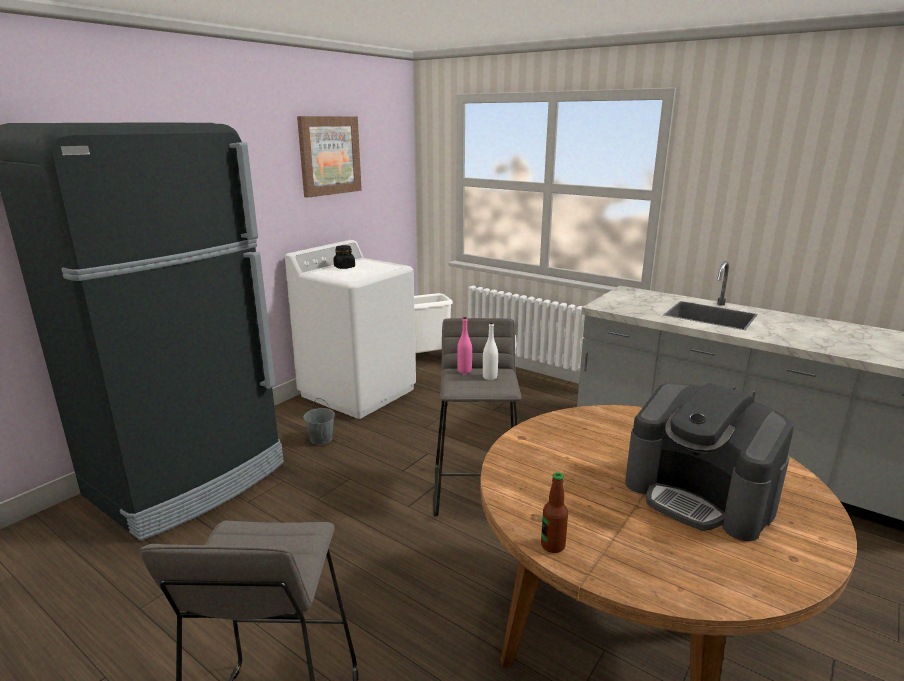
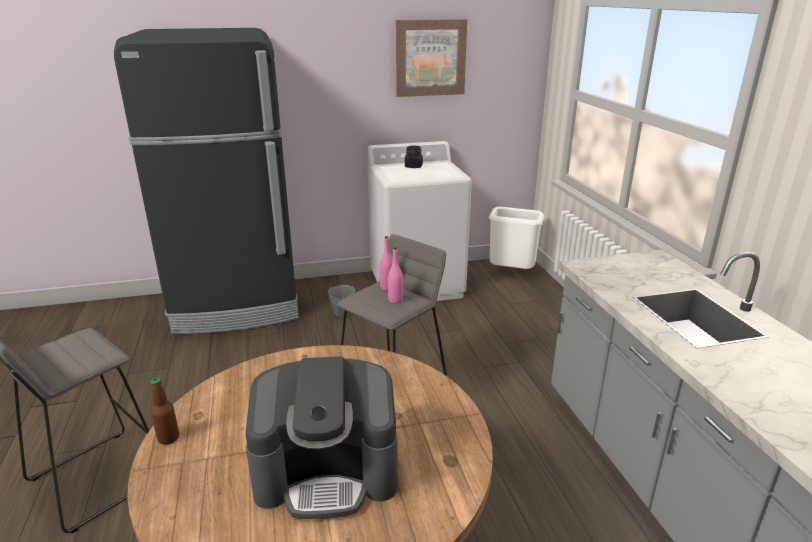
camera: 40 degrees right, 5 degrees up
white bottle [483,322,498,380] -> pink bottle [388,247,403,304]
coffee machine [625,383,794,541] -> coffee machine turned 90 degrees counterclockwise [246,356,398,519]

